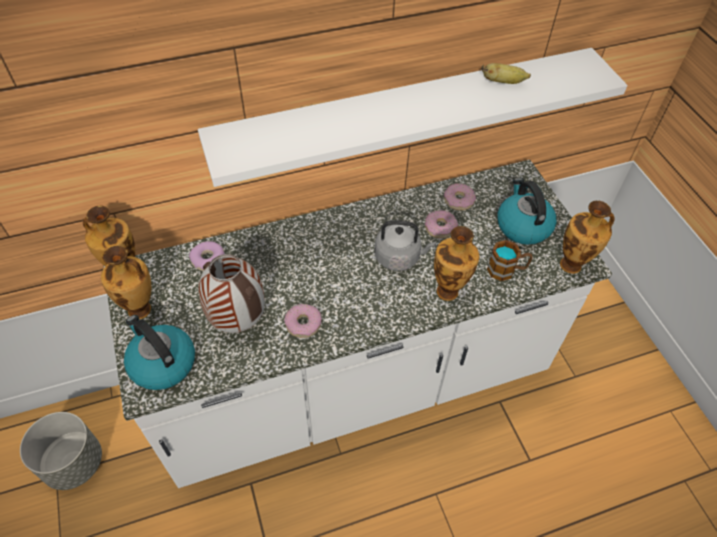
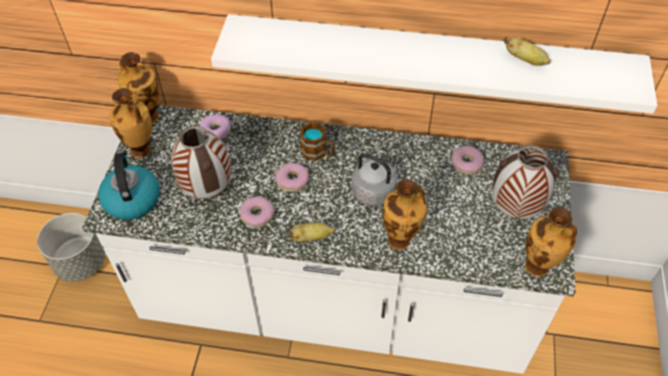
camera: 30 degrees right, 0 degrees up
donut [425,210,458,239] -> donut moved to [276,163,309,192]
mug [487,240,533,281] -> mug moved to [300,123,335,161]
kettle [497,178,557,245] -> vase [492,145,559,219]
none -> banana [287,223,335,242]

